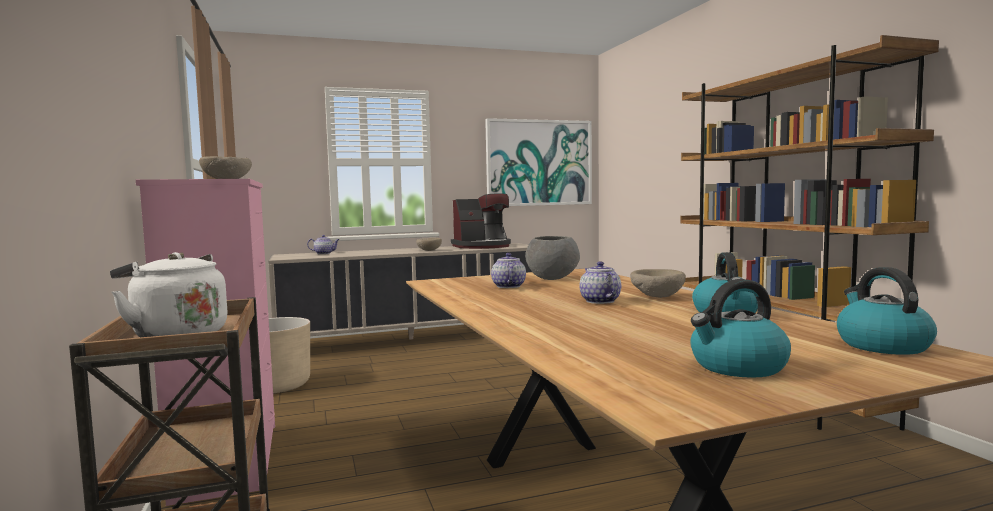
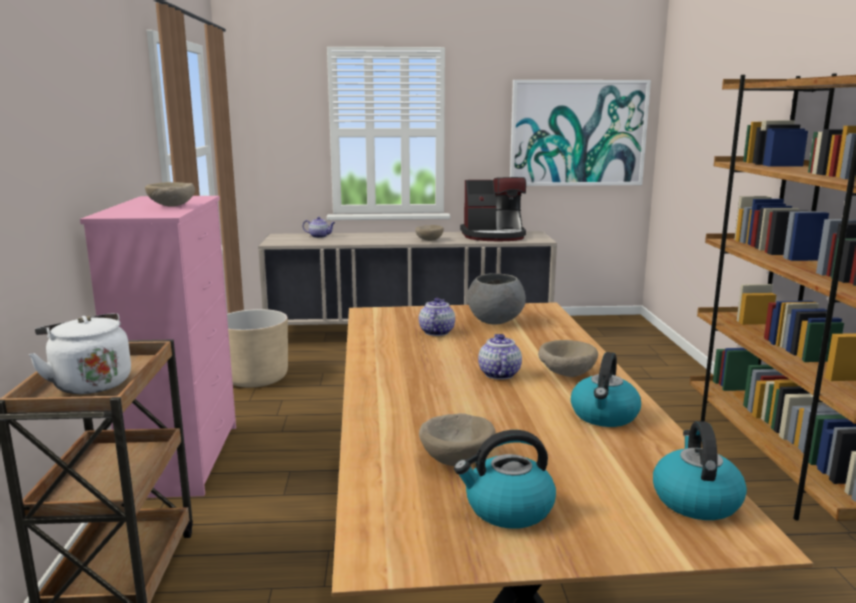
camera: 15 degrees right, 10 degrees up
none -> beige bowl [419,413,496,466]

